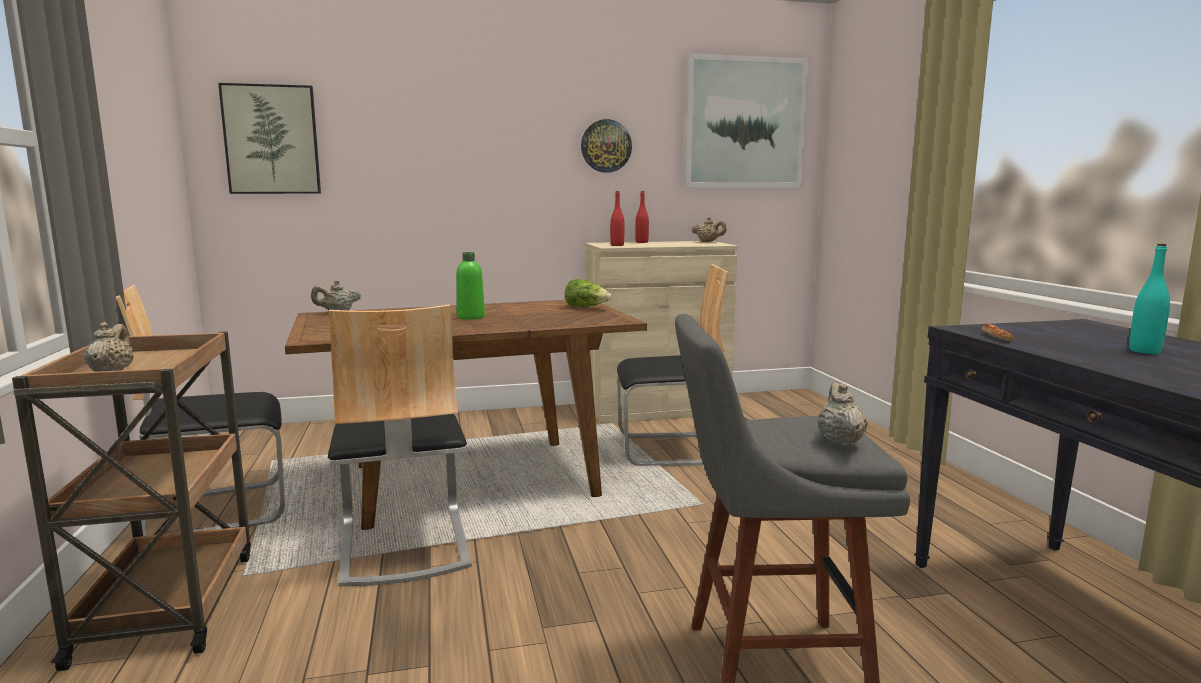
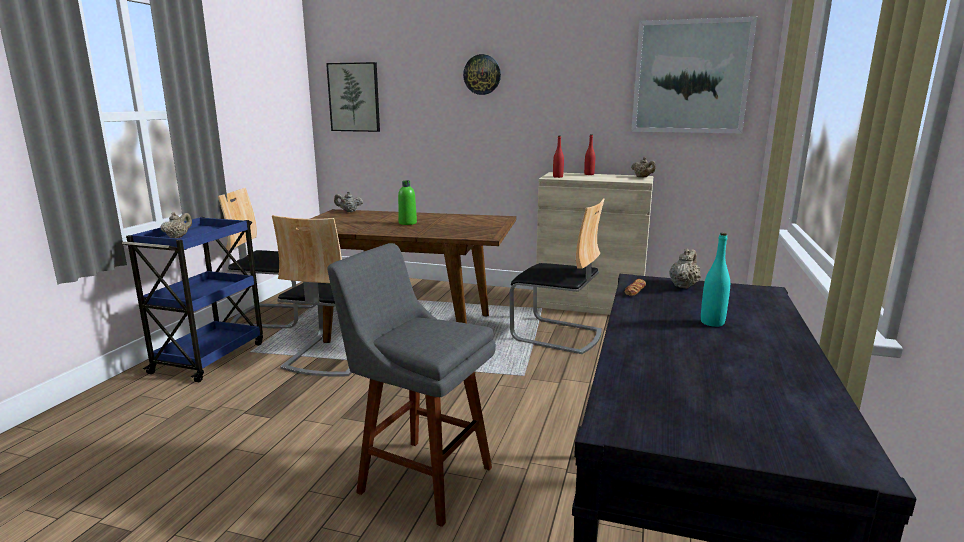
camera: 30 degrees right, 5 degrees up
brown cart [12,331,251,671] -> blue cart [122,217,263,382]
lettuce [565,279,611,307] -> none
wall clock [581,119,632,173] -> wall clock moved to [463,54,501,95]
beige teapot [817,383,868,446] -> beige teapot moved to [670,249,701,289]

